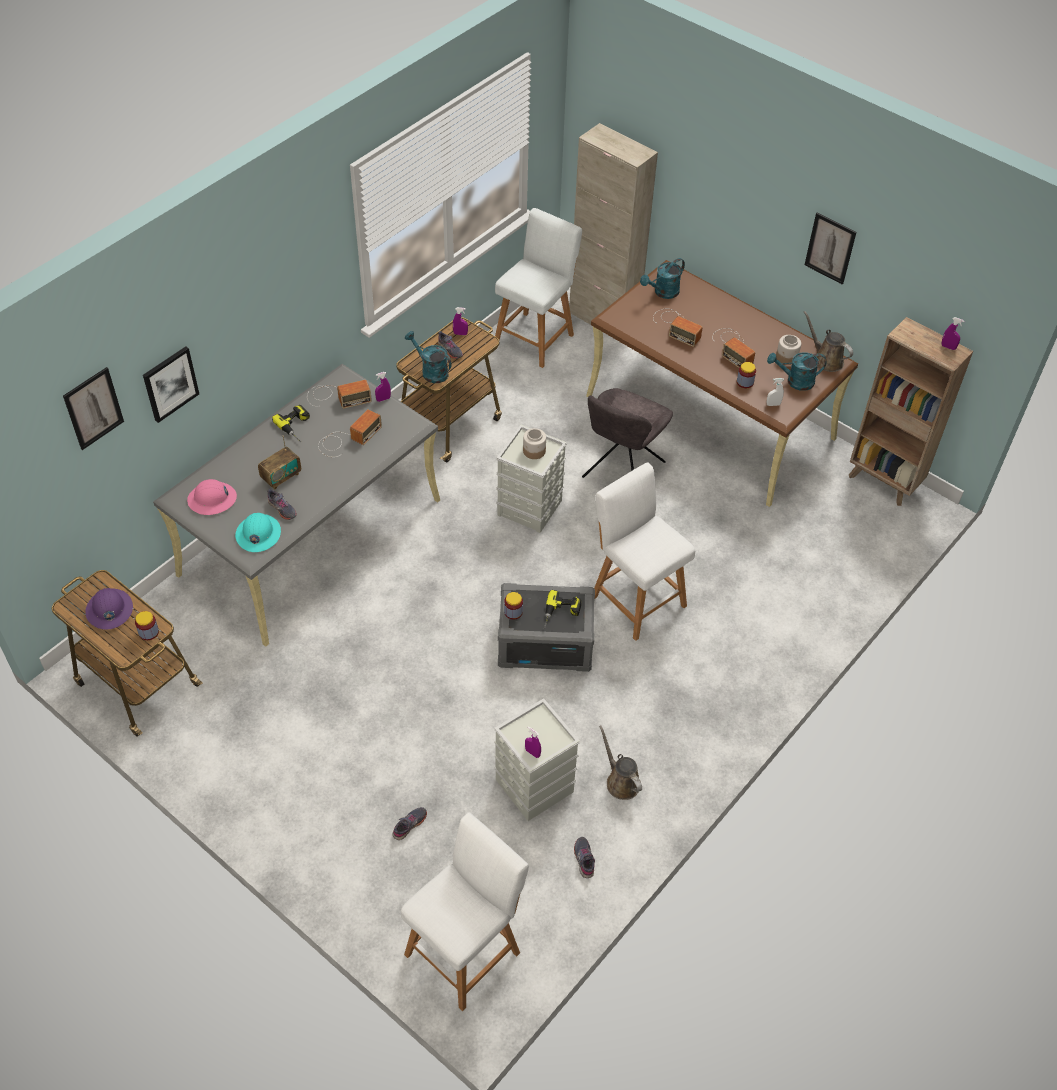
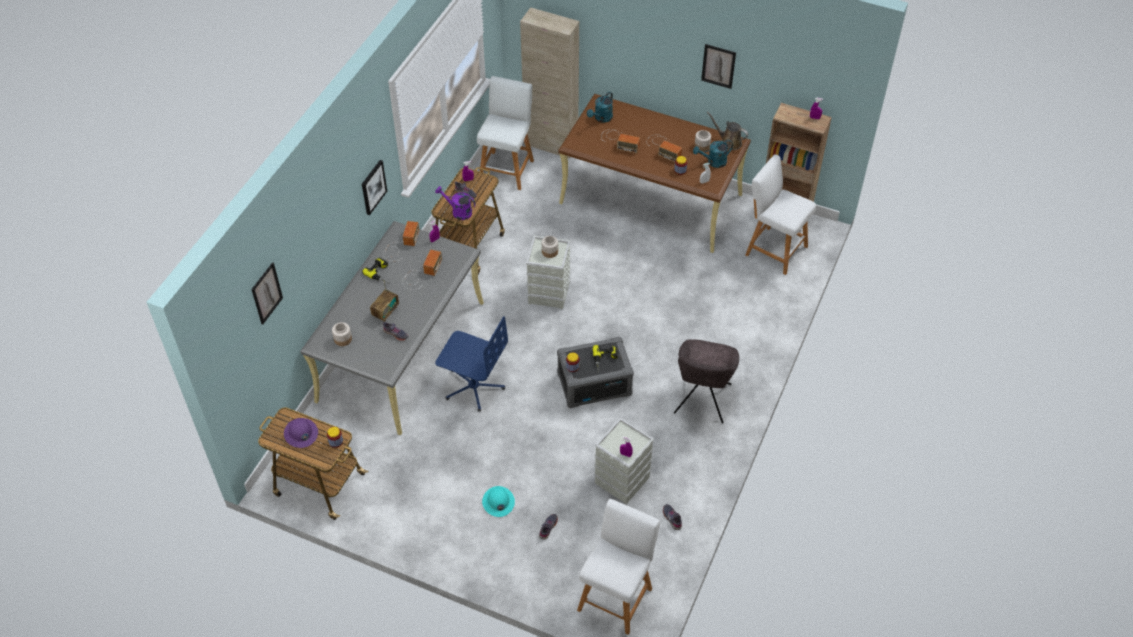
camera: 15 degrees left, 0 degrees up
picture [143,346,199,423] -> picture moved to [362,160,387,215]
pink hard hat [187,479,237,515] -> jar [332,322,352,346]
turquoise hard hat [235,513,281,552] -> turquoise hard hat moved to [482,486,515,517]
radio [307,380,372,409] -> radio turned 45 degrees counterclockwise [383,221,419,261]
turquoise watering can [405,331,452,383] -> purple watering can [435,186,476,220]
grey chair [582,388,673,478] -> grey chair moved to [674,339,739,423]
white stool [594,462,695,641] -> white stool moved to [745,154,816,275]
brown watering can [599,726,642,800] -> none
none -> blue office chair [435,316,508,411]

